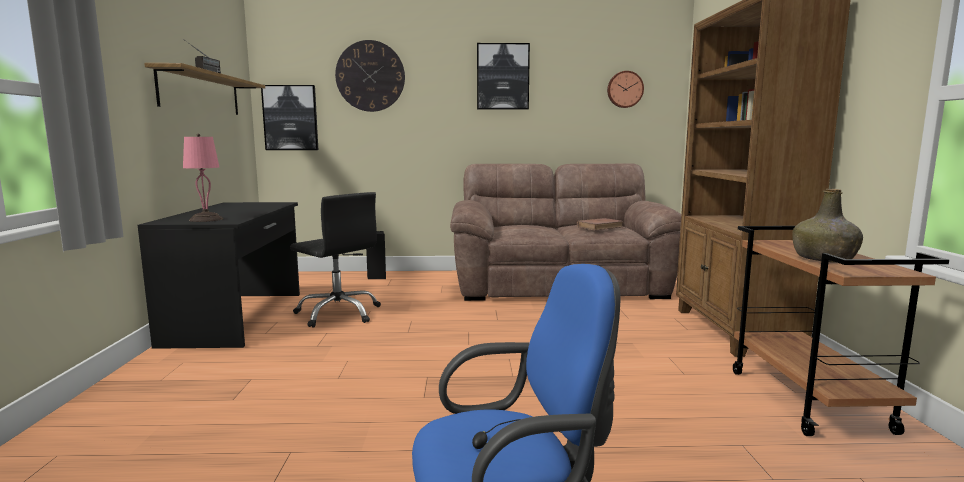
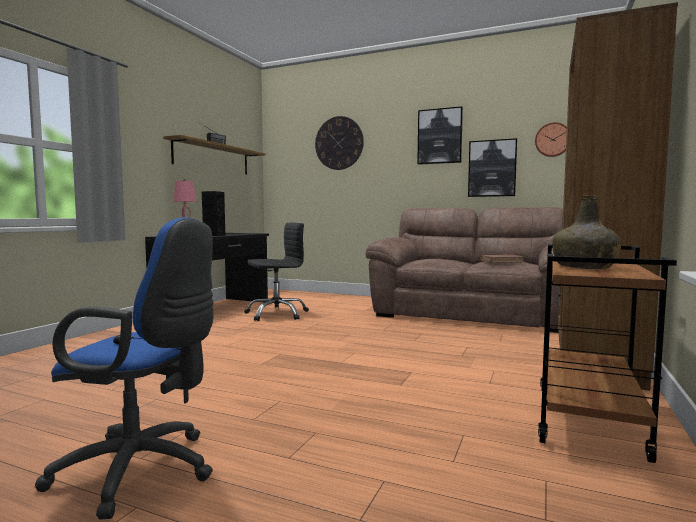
camera: 25 degrees right, 5 degrees down
picture [261,85,318,150] -> picture moved to [468,138,517,197]
black office chair [290,192,381,328] -> black office chair turned 90 degrees counterclockwise [244,223,309,321]
black speaker [366,231,386,279] -> black speaker moved to [202,191,225,236]

